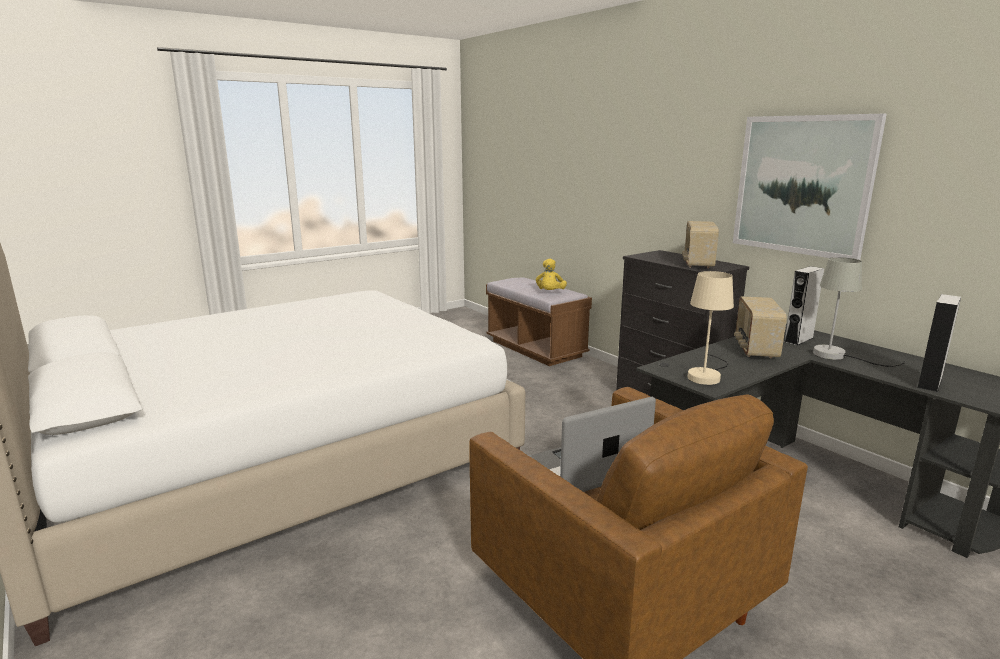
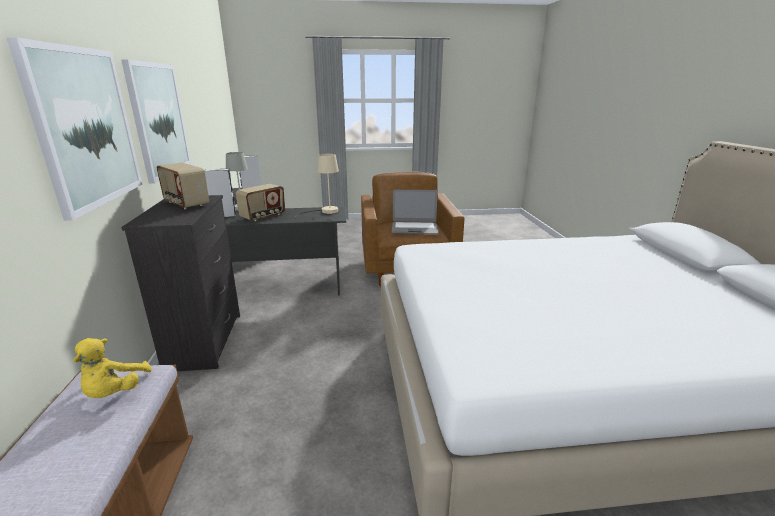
camera: 150 degrees left, 5 degrees up
yellow plush toy [536,259,567,290] -> yellow plush toy turned 135 degrees clockwise [74,338,152,398]
radio [682,221,719,268] -> radio turned 90 degrees clockwise [157,163,209,209]
none -> picture [7,38,142,221]

